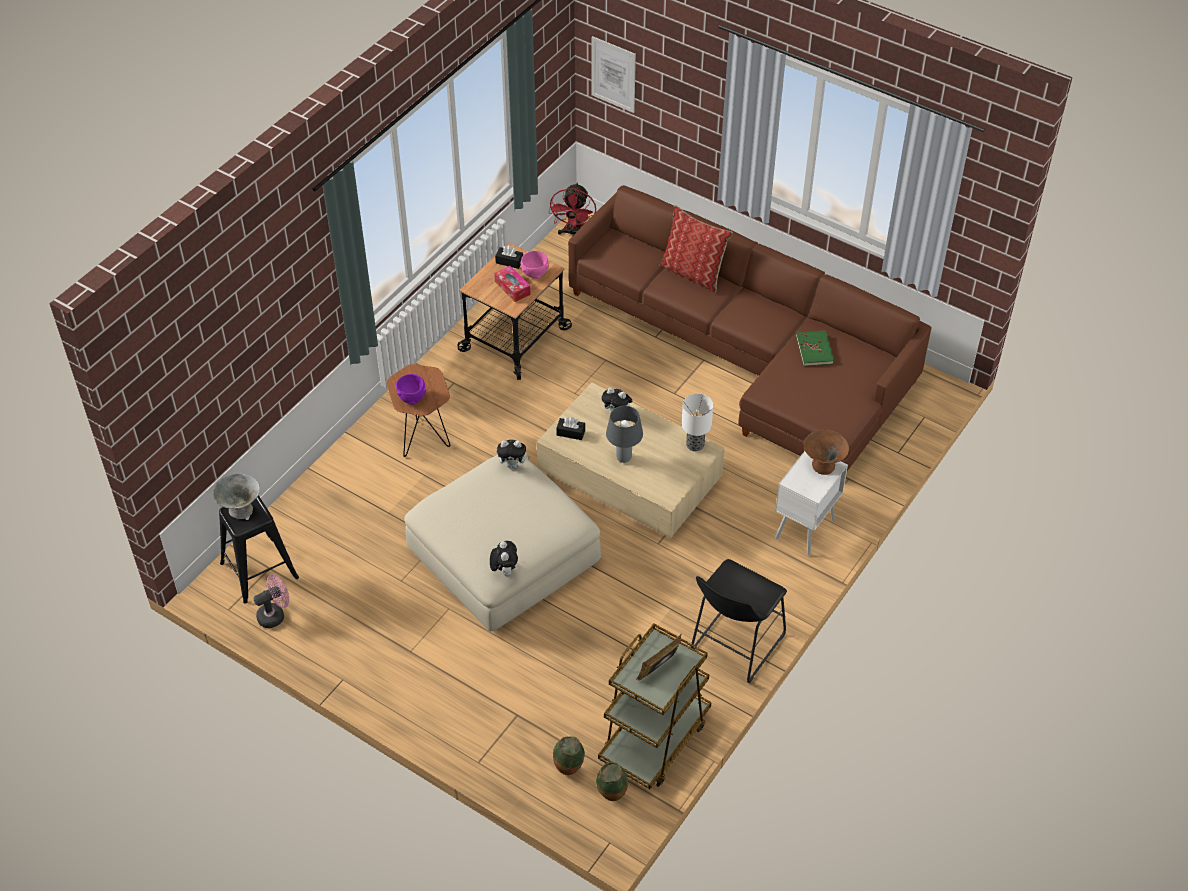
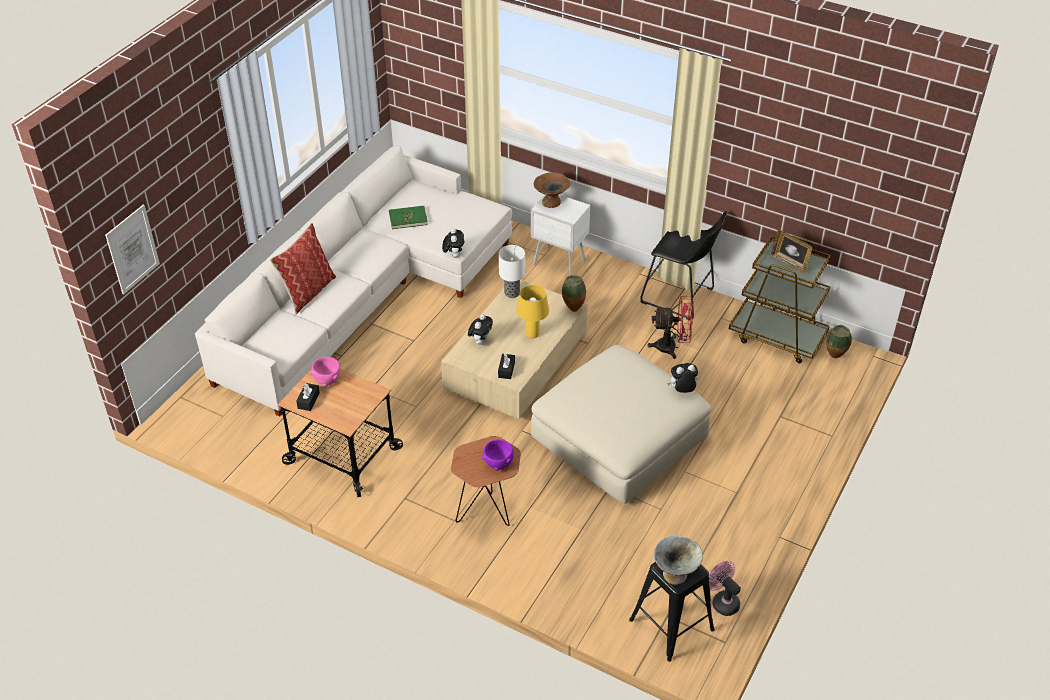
camera: 95 degrees left, 5 degrees down
tissue box [494,266,531,302] -> none
plush toy [497,440,531,468] -> plush toy moved to [442,228,464,258]
red fan [549,183,596,235] -> red fan moved to [647,296,693,359]
vase [553,737,585,775] -> vase moved to [562,275,586,312]
brown sofa [568,185,932,471] -> white sofa [195,145,512,417]
grey table lamp [606,406,643,463] -> yellow table lamp [516,285,549,338]

